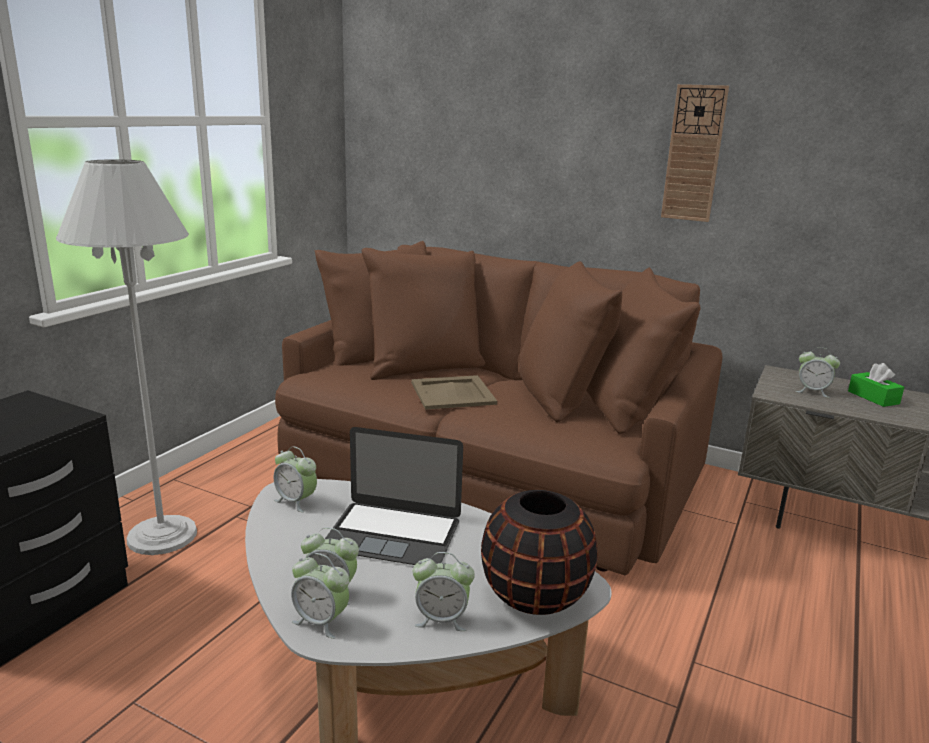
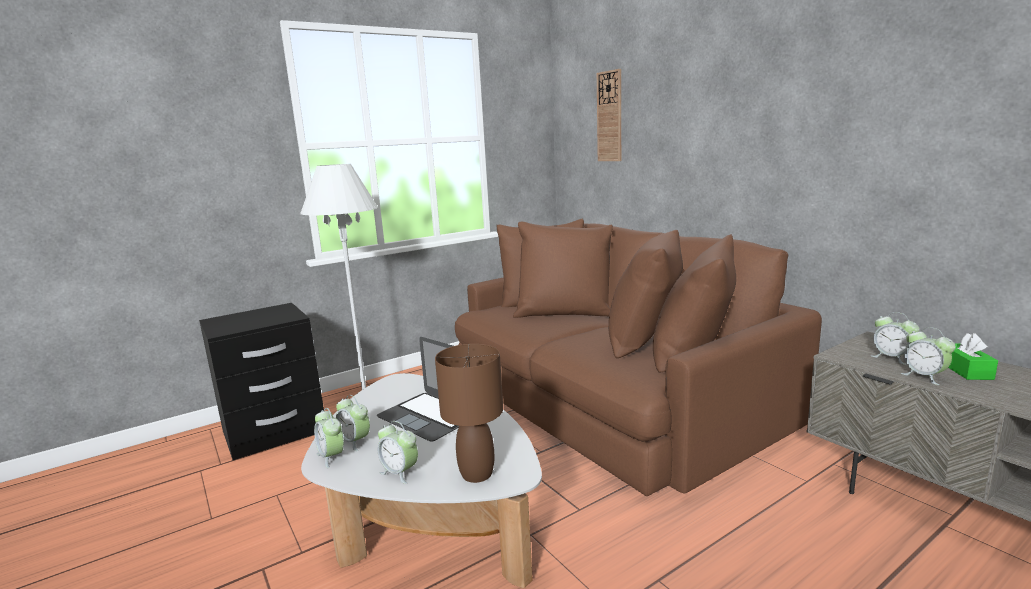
camera: 30 degrees right, 5 degrees down
alarm clock [274,446,317,513] -> alarm clock moved to [901,327,956,385]
beige tray [411,375,497,410] -> none
black vase [481,490,598,615] -> brown table lamp [435,344,503,483]
wall clock [661,84,729,222] -> wall clock moved to [597,69,621,161]

